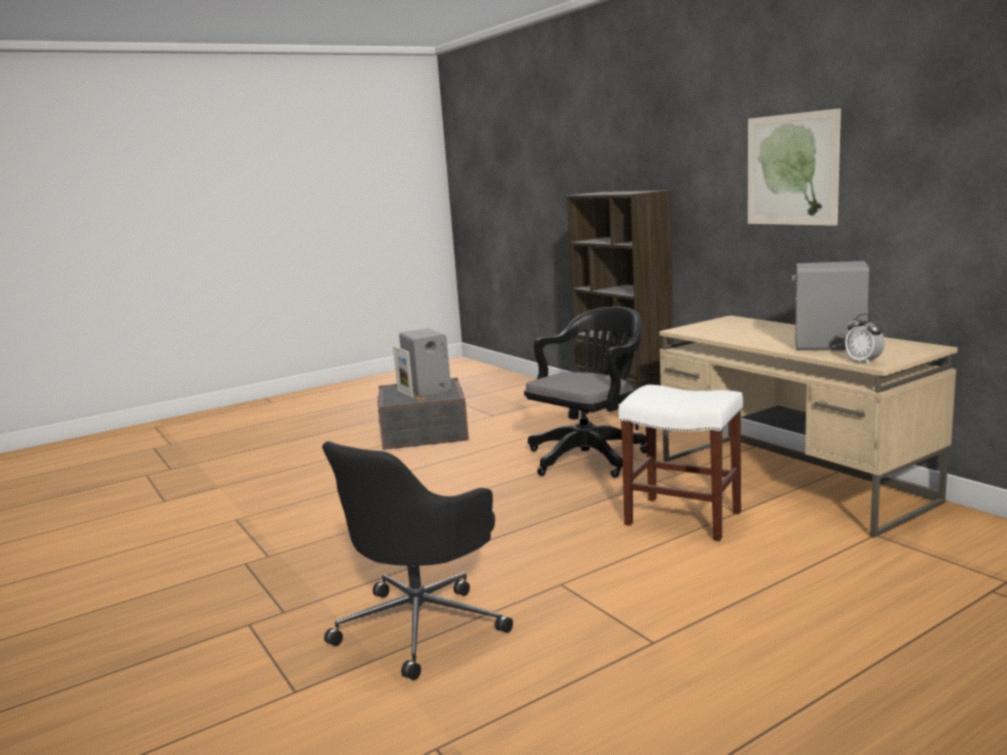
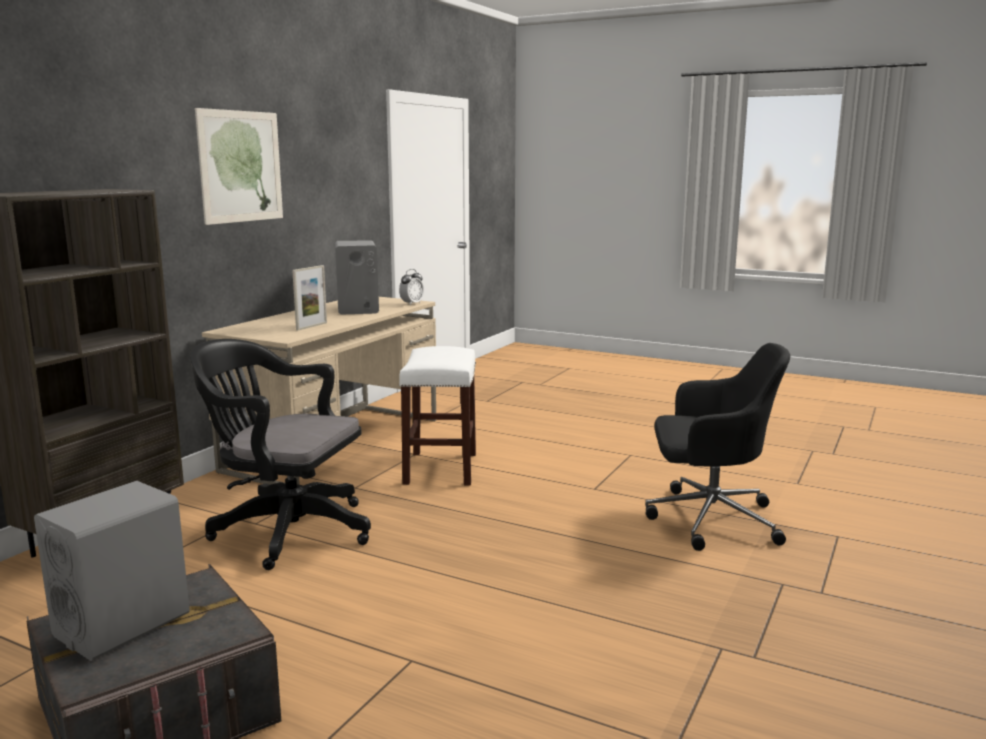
camera: 120 degrees left, 0 degrees up
picture frame [393,346,414,398] -> picture frame moved to [292,265,327,330]

